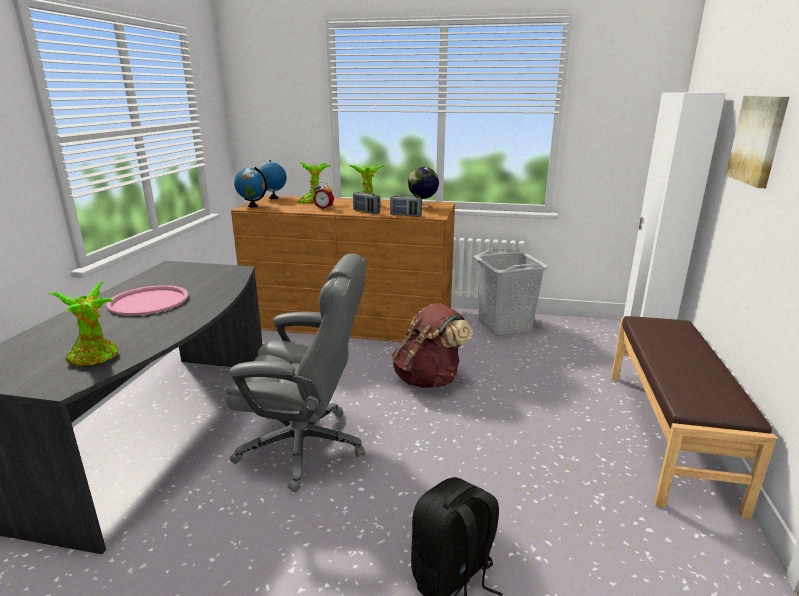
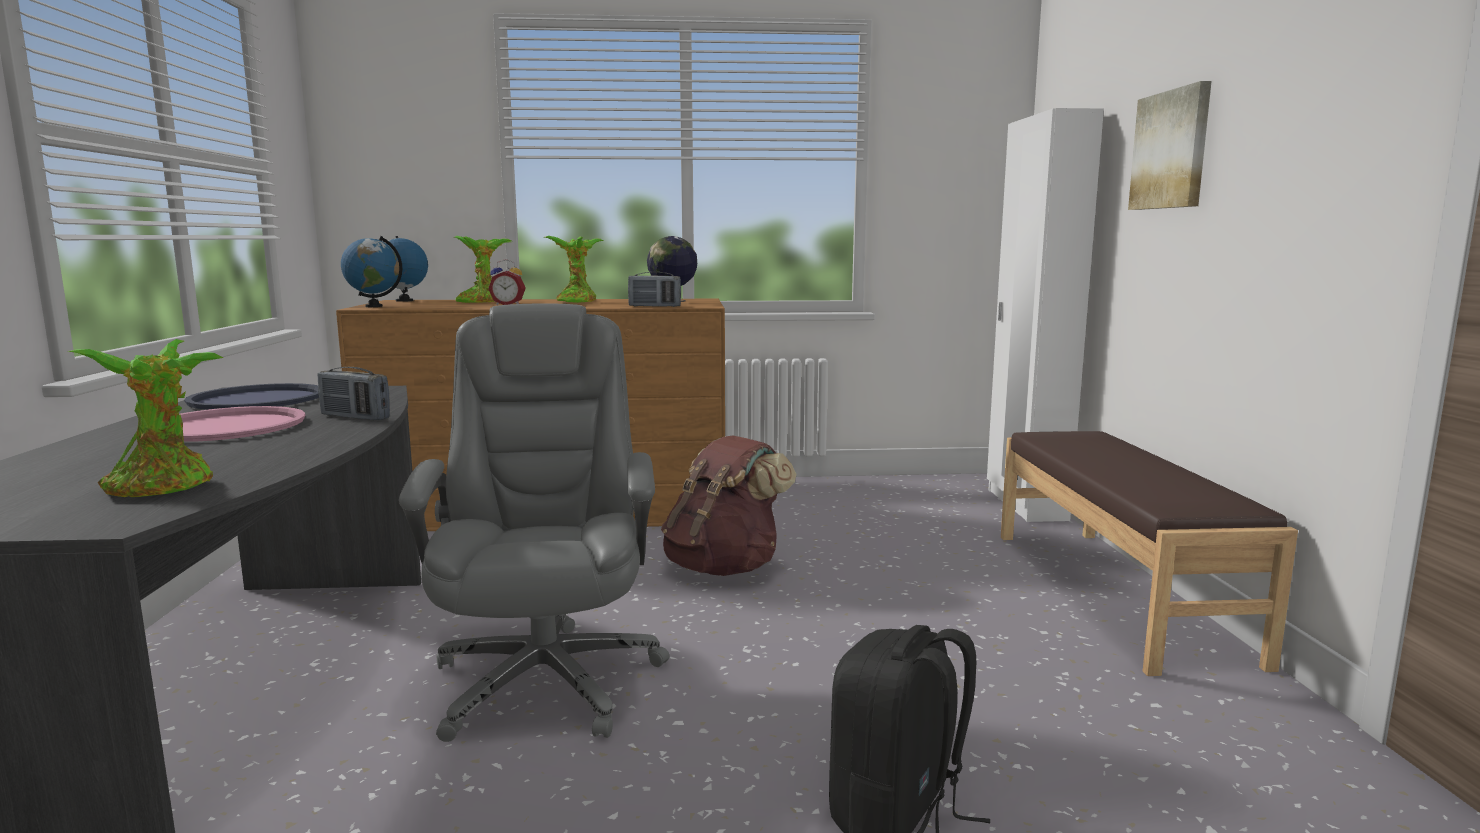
camera: 15 degrees left, 10 degrees down
grey office chair [226,253,366,492] -> grey office chair turned 90 degrees counterclockwise [399,303,670,742]
radio [353,191,381,214] -> radio moved to [317,367,390,421]
grey laundry basket [474,248,549,336] -> none
none -> blue tray [184,383,319,410]

